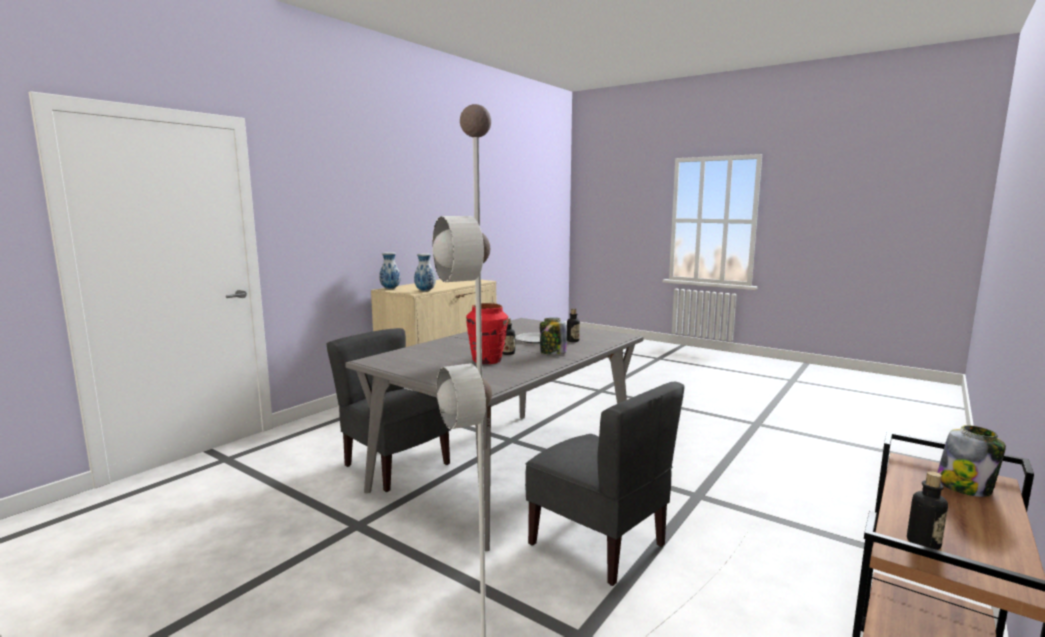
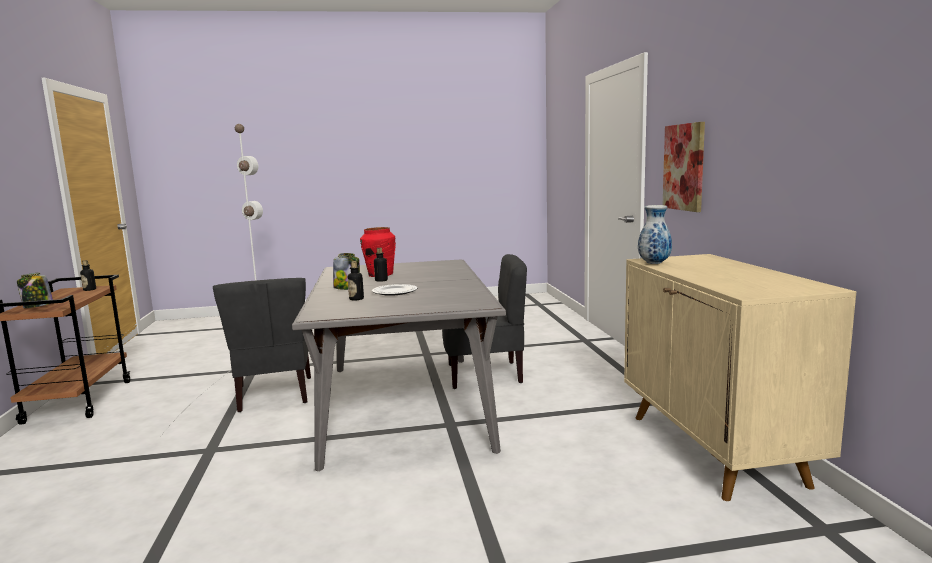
camera: 135 degrees right, 0 degrees up
vase [379,252,401,289] -> none
grey chair [525,382,685,586] -> grey chair turned 105 degrees counterclockwise [213,278,311,412]
none -> picture [663,122,705,212]

